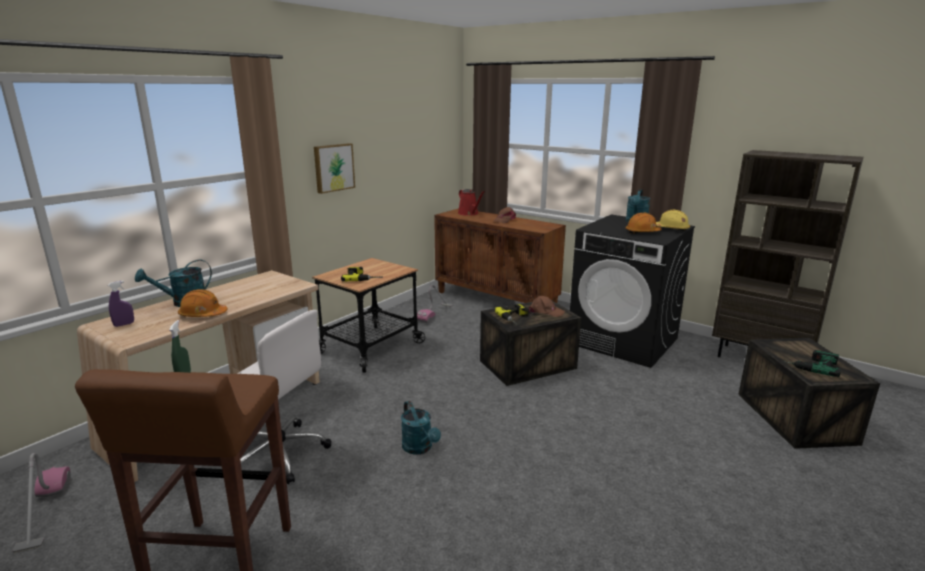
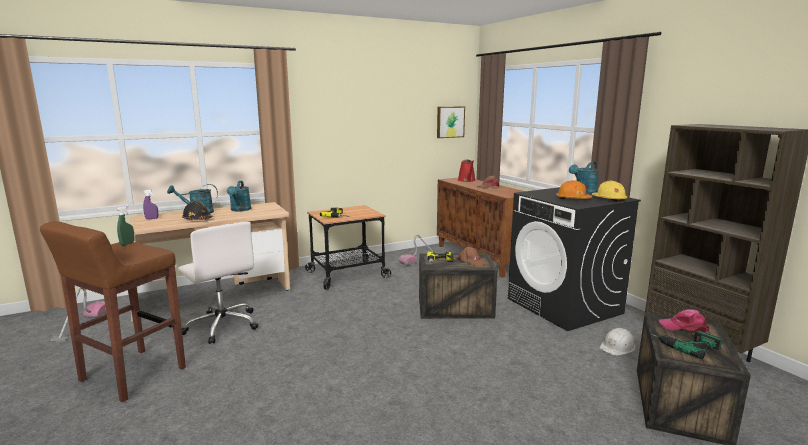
camera: 25 degrees right, 5 degrees down
orange hard hat [178,289,228,317] -> black hard hat [182,202,213,220]
picture [314,143,355,194] -> picture moved to [437,106,465,138]
turquoise watering can [401,401,441,455] -> turquoise watering can moved to [227,181,251,212]
none -> white hard hat [600,328,635,356]
none -> pink cap [658,309,709,332]

